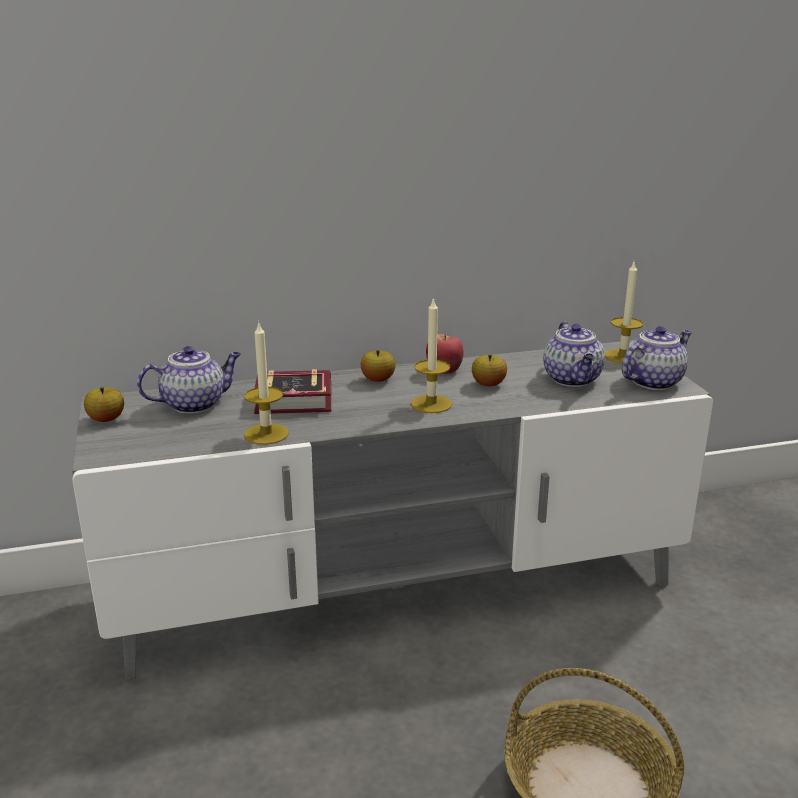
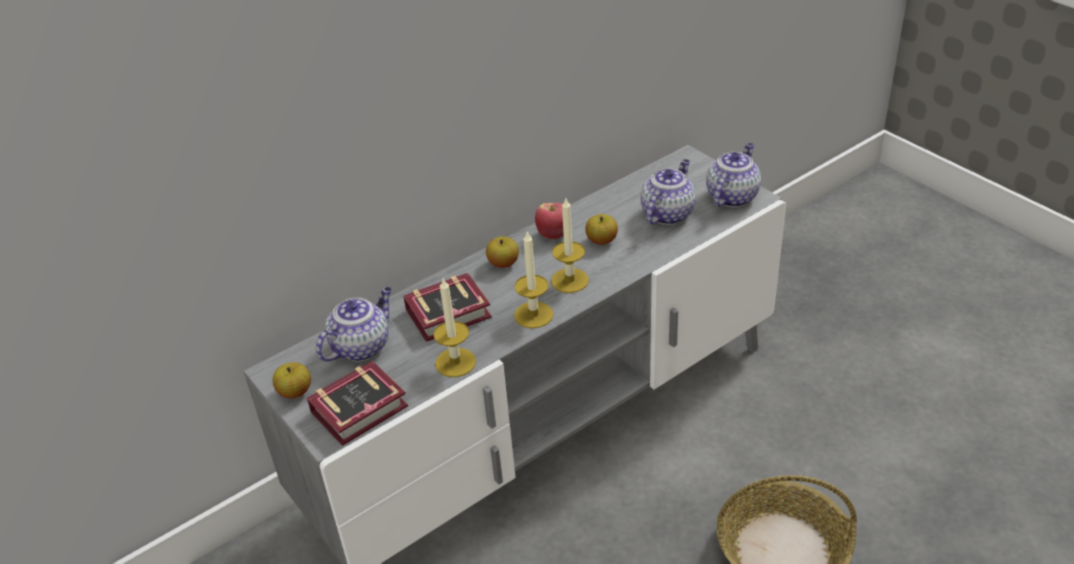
camera: 20 degrees left, 15 degrees up
teapot [543,322,605,387] -> teapot turned 120 degrees counterclockwise [641,159,696,225]
candle [605,262,643,363] -> candle moved to [514,232,553,328]
none -> book [307,361,408,446]

